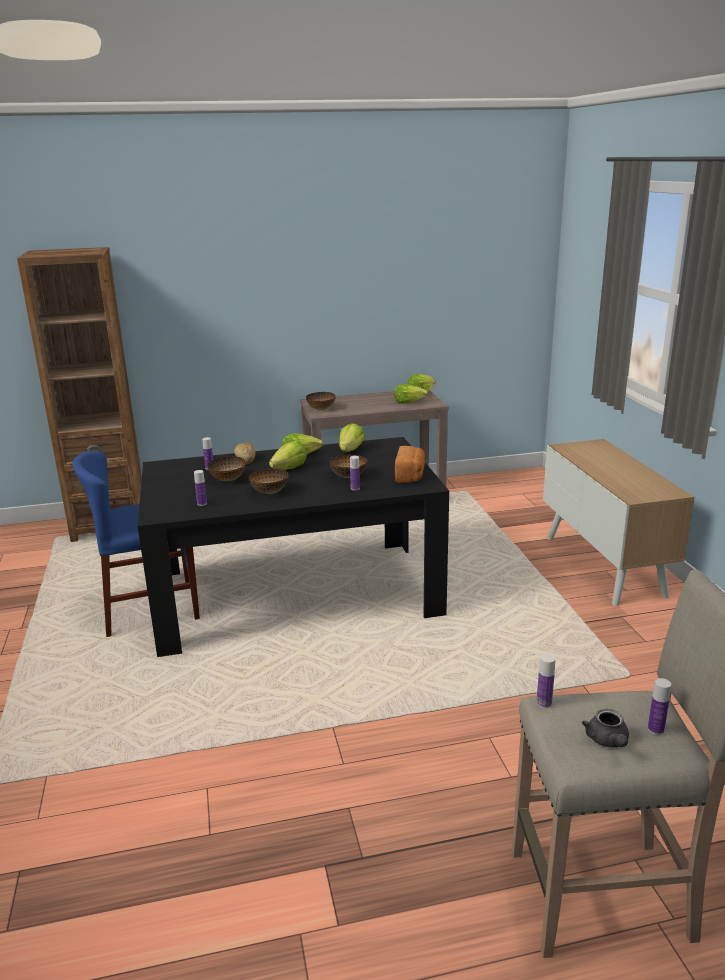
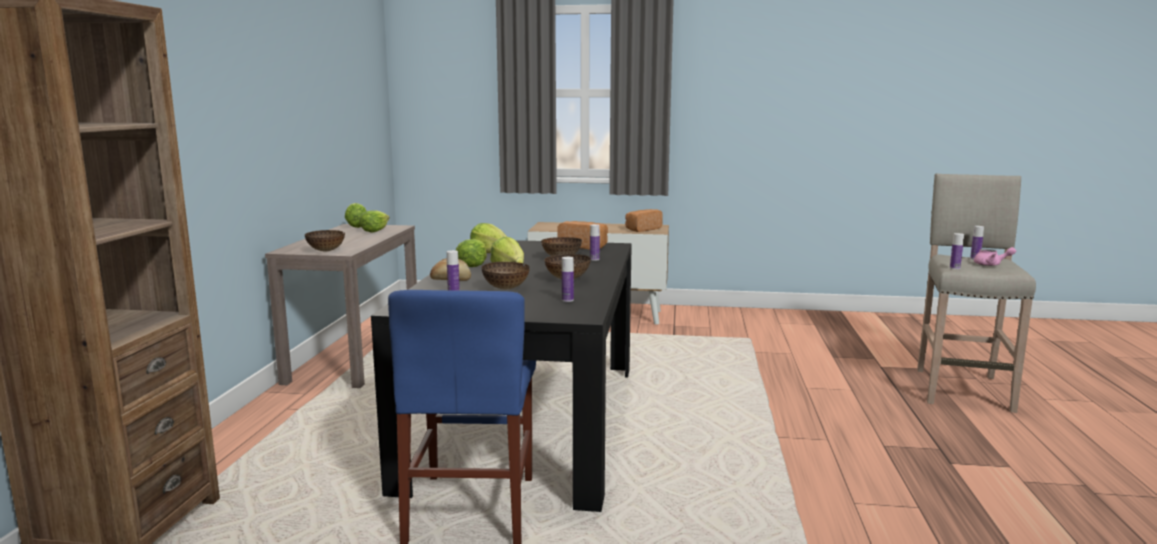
camera: 70 degrees left, 10 degrees down
grey teapot [582,709,629,747] -> pink teapot [974,247,1016,266]
none -> bread [625,209,663,232]

